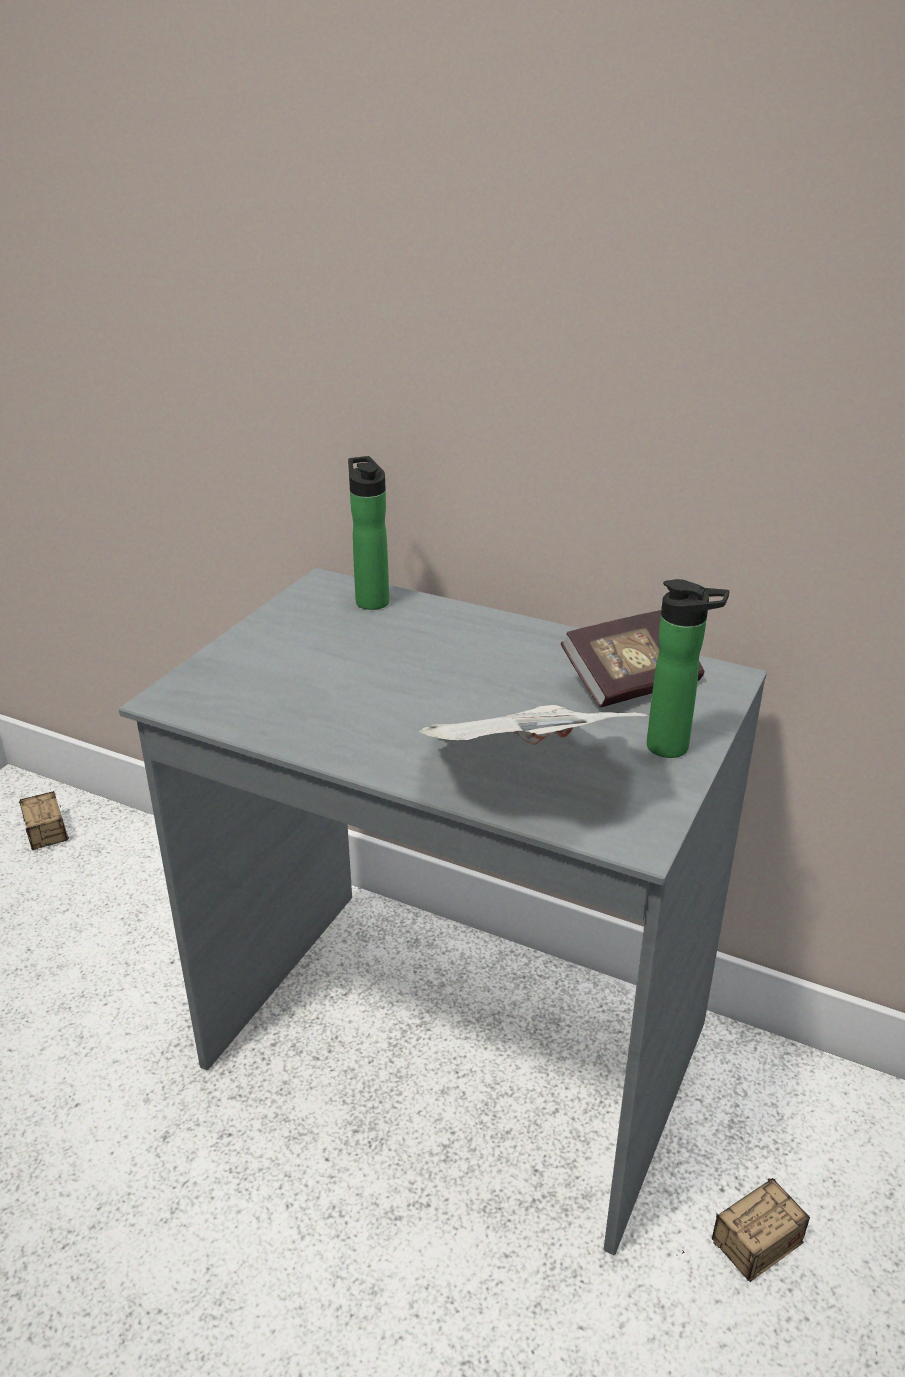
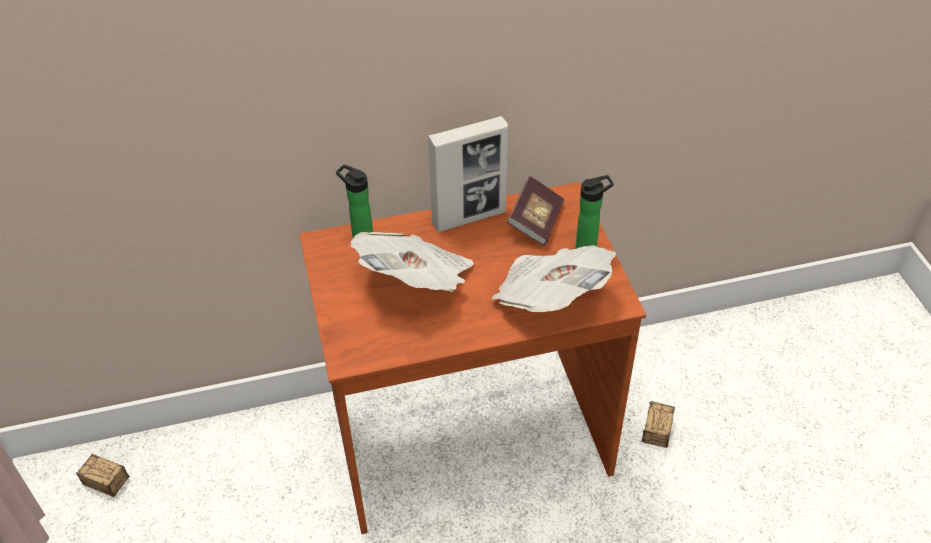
camera: 40 degrees left, 15 degrees up
grey desk [119,568,767,1255] -> brown desk [299,182,646,534]
none -> newspaper [350,232,474,291]
none -> picture frame [428,116,508,232]

